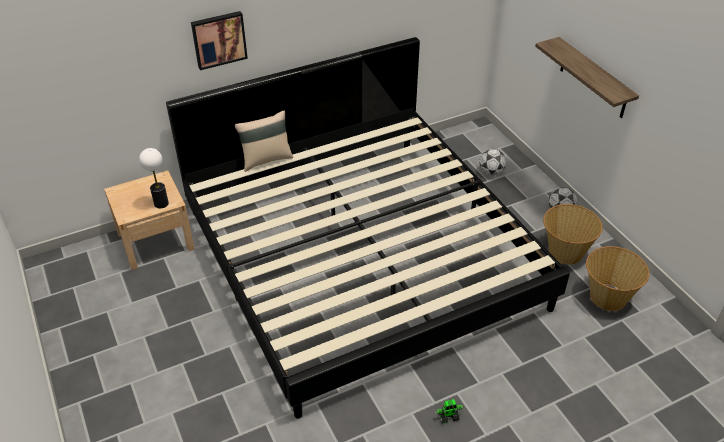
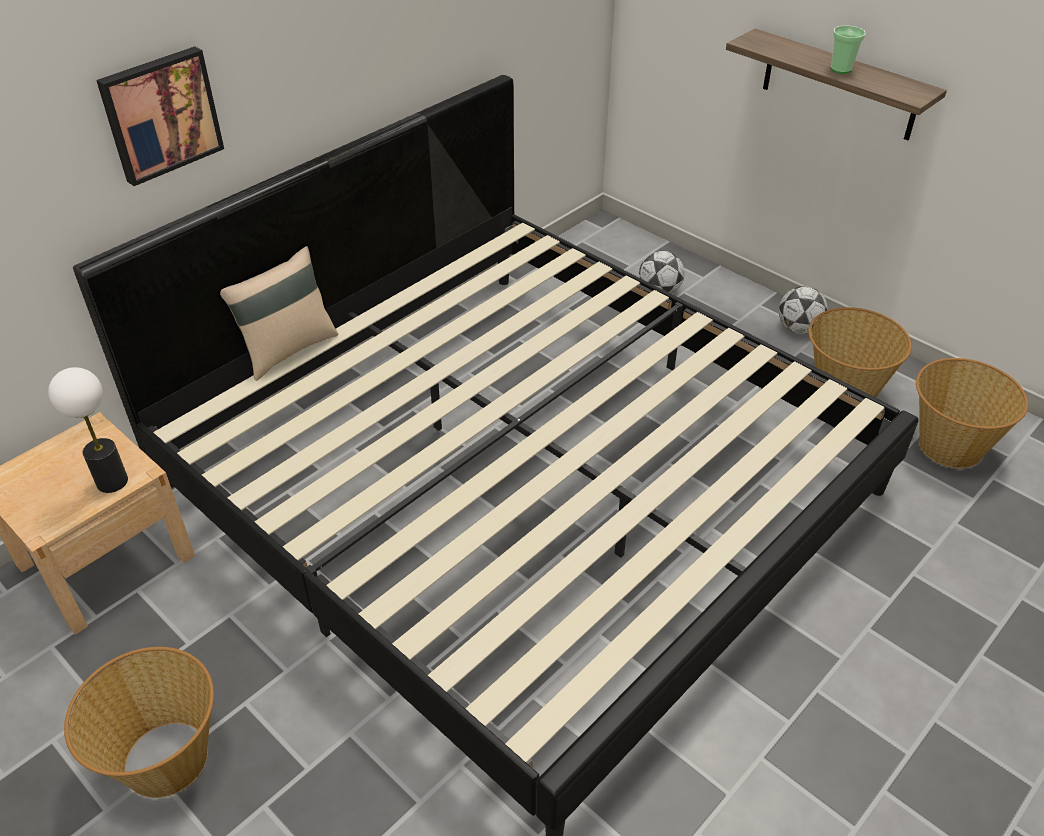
camera: 20 degrees left, 0 degrees up
toy robot [435,399,464,424] -> none
none -> basket [64,647,214,798]
none -> cup [831,26,866,73]

